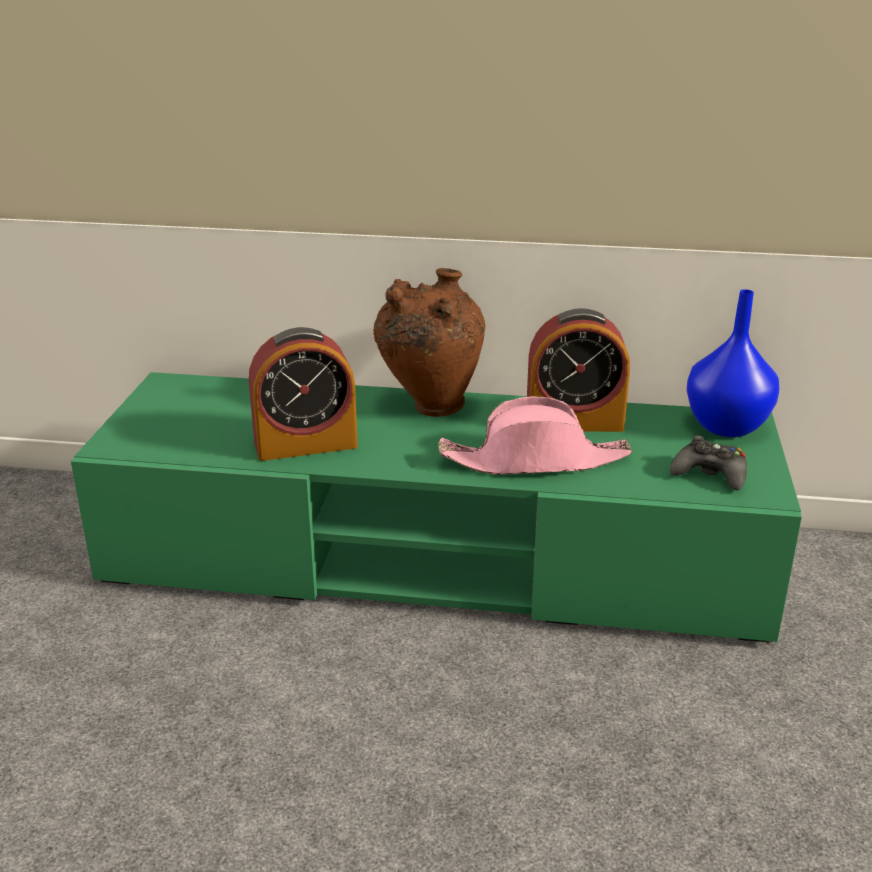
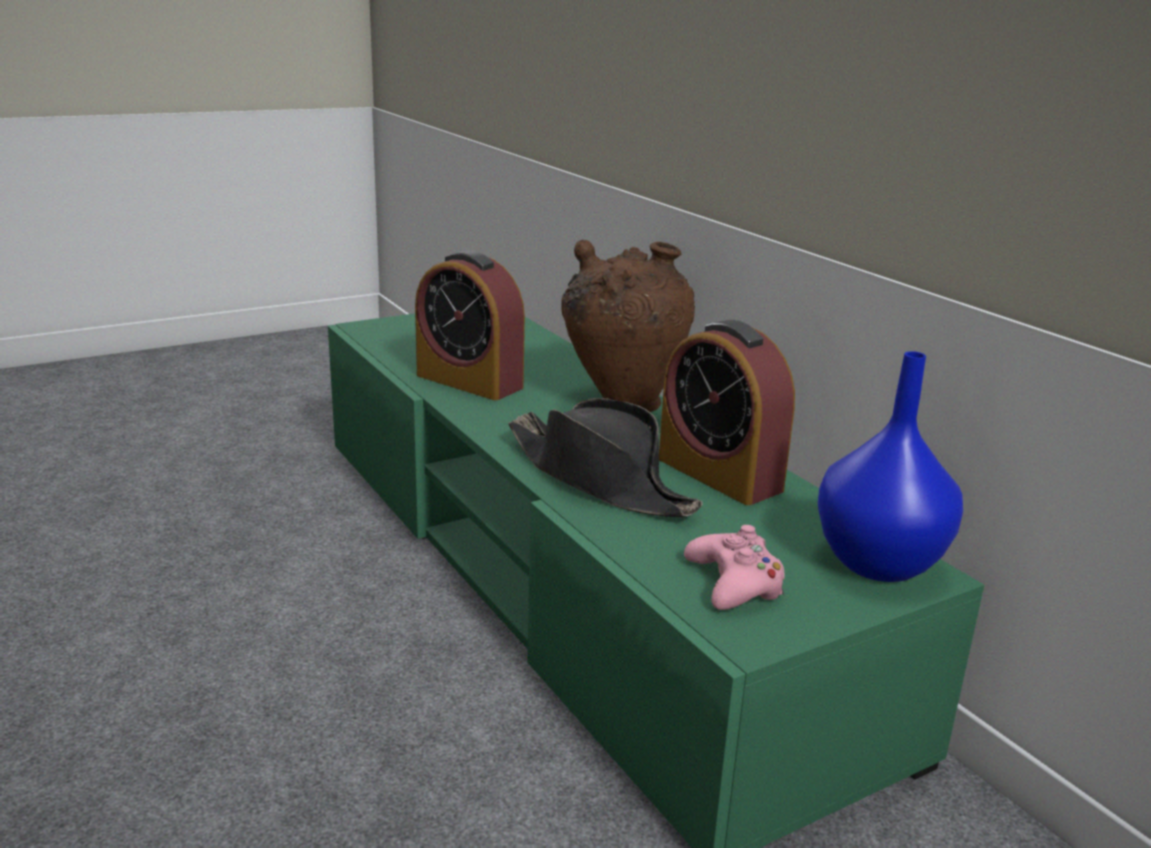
camera: 50 degrees right, 5 degrees down
pink hat [438,396,632,475] -> black hat [508,398,702,517]
black game controller [670,435,747,490] -> pink game controller [684,525,784,610]

